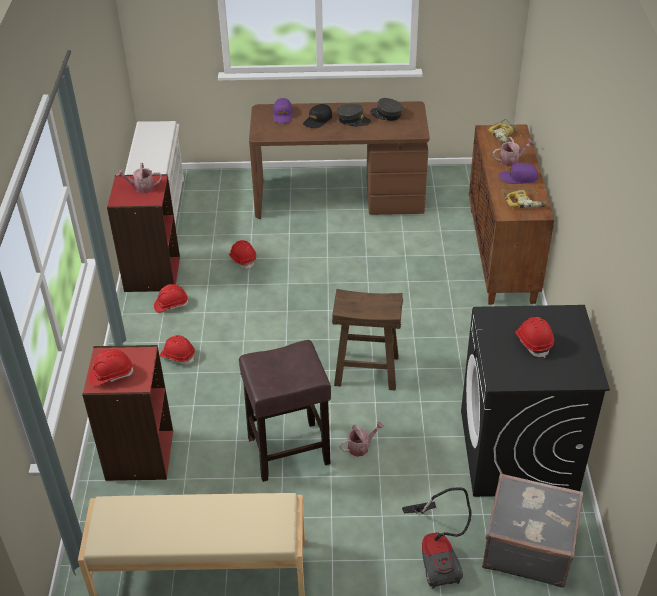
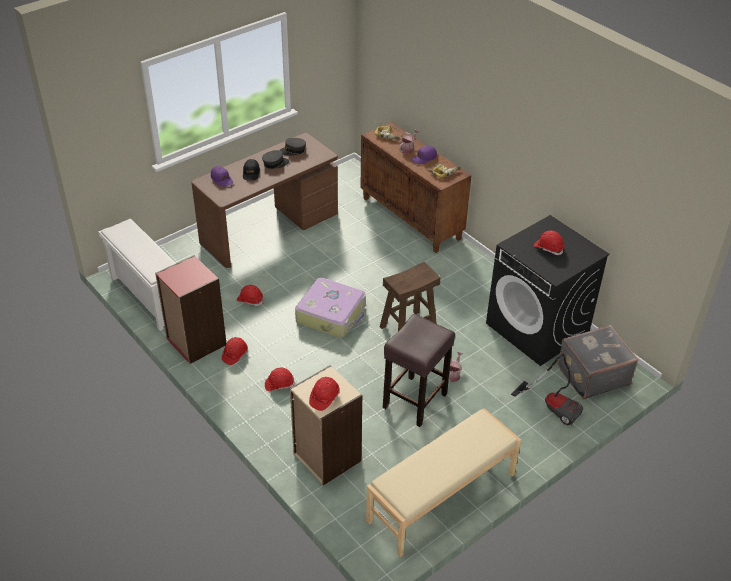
camera: 40 degrees left, 0 degrees up
red bookcase [82,345,173,481] -> beige bookcase [290,365,362,486]
watering can [116,163,162,193] -> none
none -> suitcase [295,277,365,338]

